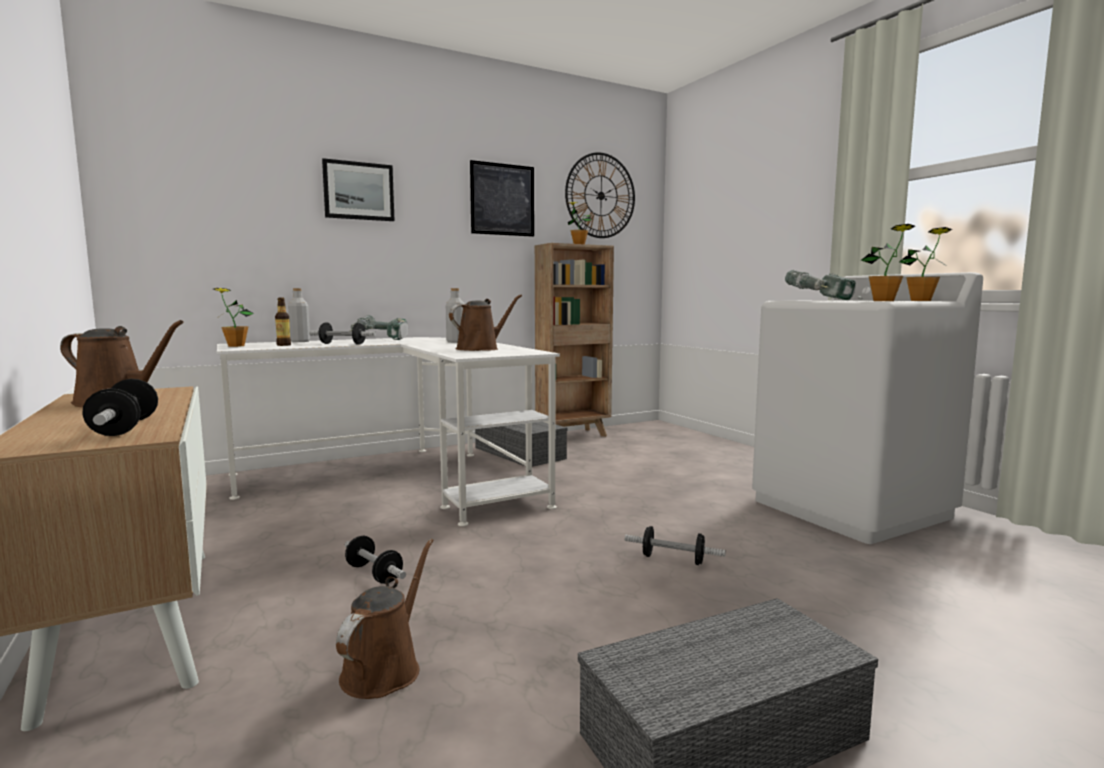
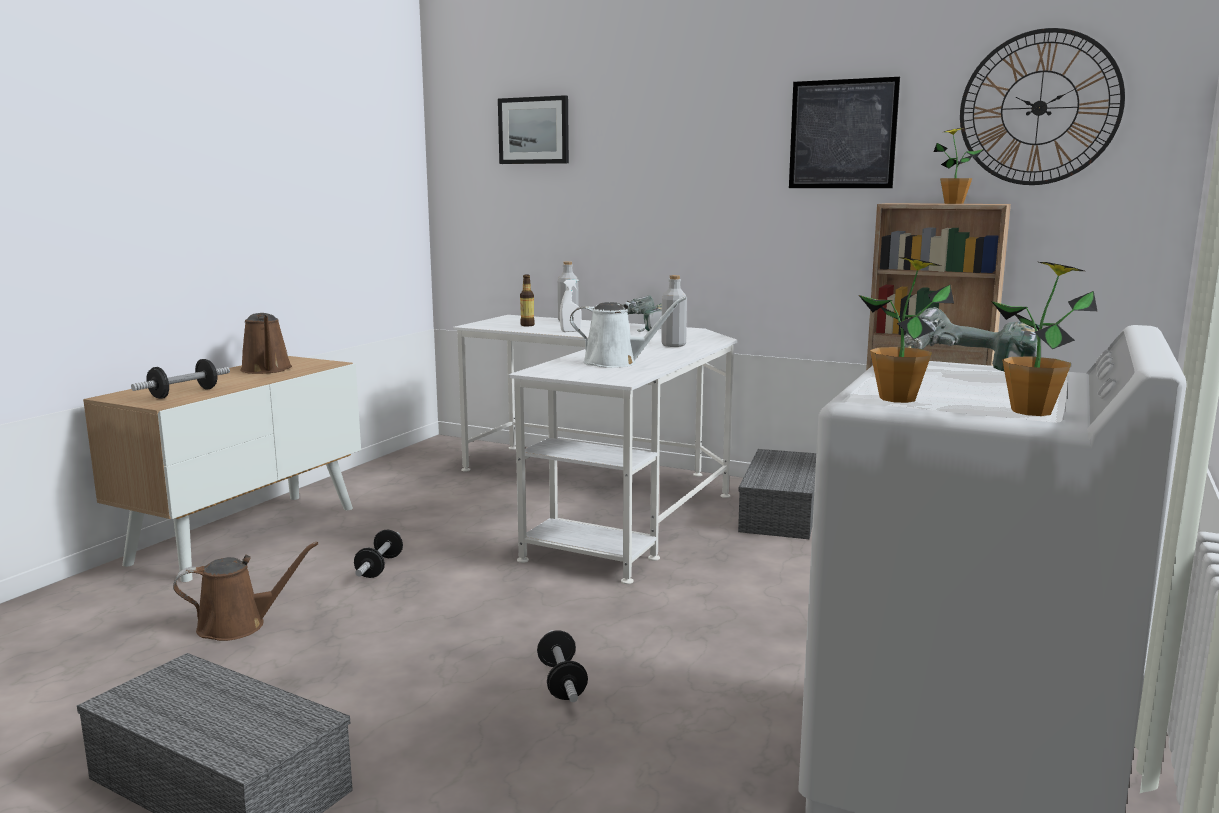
camera: 55 degrees right, 5 degrees up
potted plant [213,288,254,347] -> none
dumbbell [309,322,376,345] -> white spray bottle [560,279,582,332]
picture [322,158,395,221] -> picture moved to [498,95,569,164]
brown watering can [449,295,522,351] -> white watering can [570,296,687,368]

